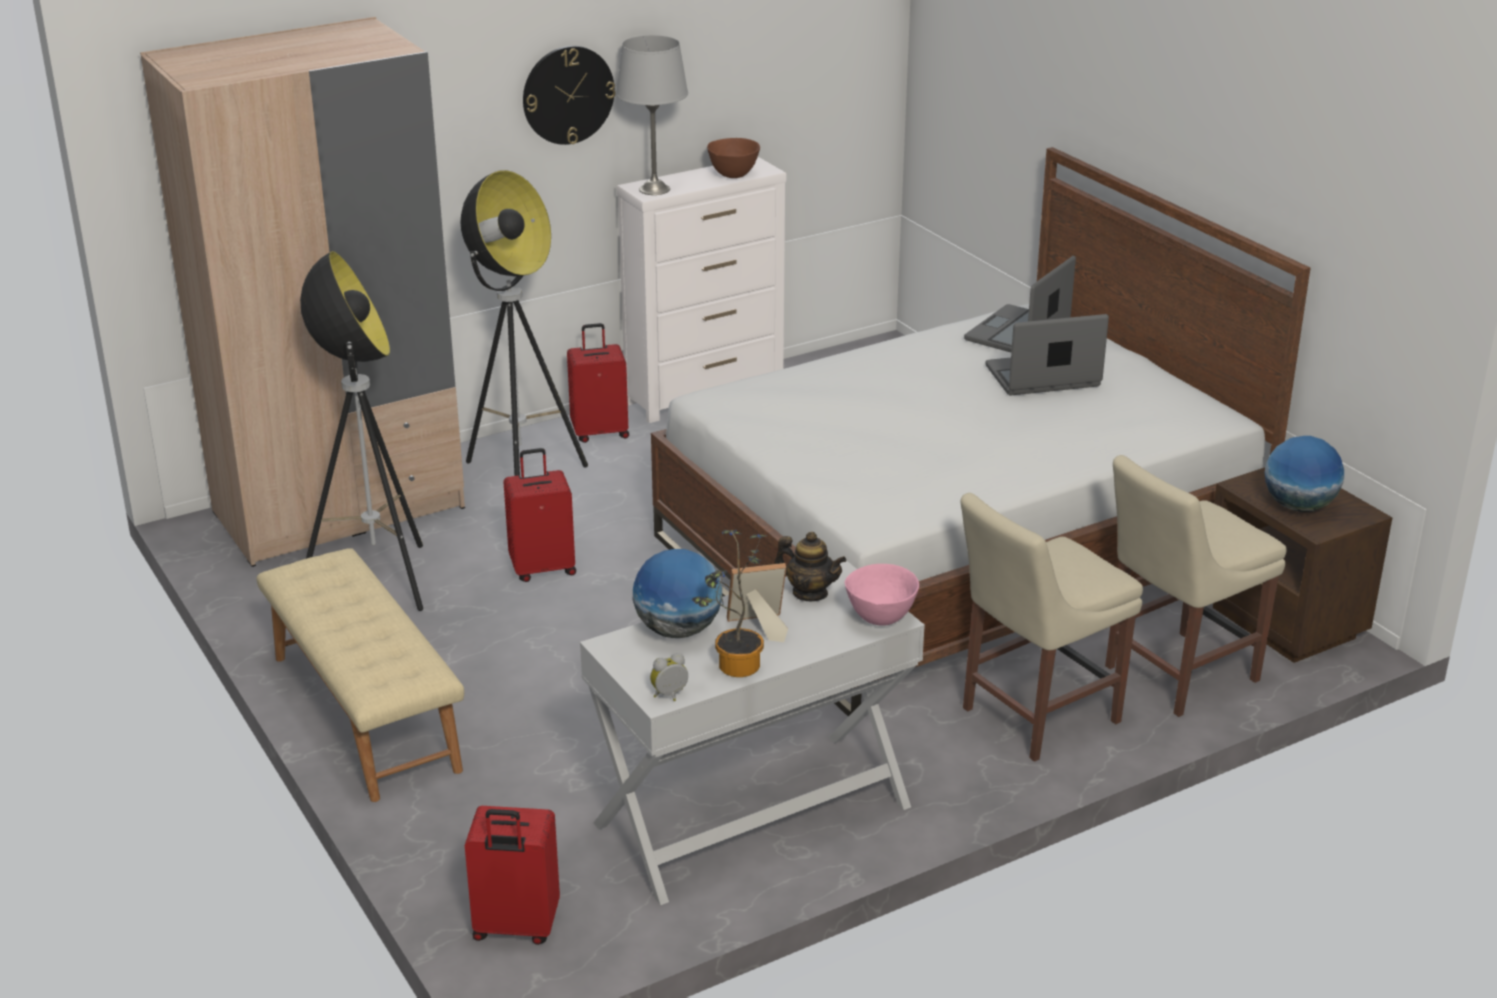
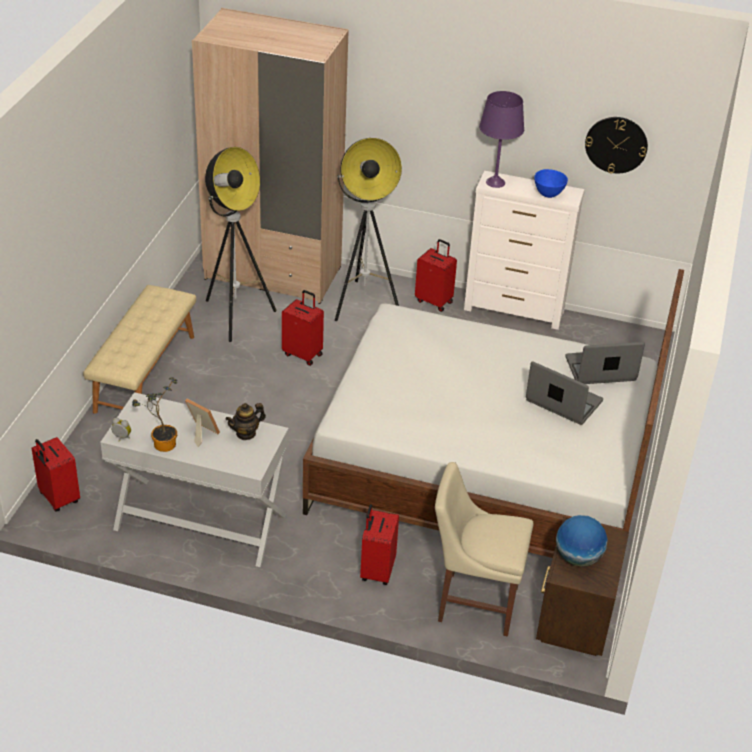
camera: 45 degrees right, 10 degrees up
wall clock [523,46,615,145] -> wall clock moved to [585,117,648,173]
grey table lamp [616,35,688,195] -> purple table lamp [479,91,524,188]
globe [633,549,722,638] -> none
brown bowl [707,138,760,178] -> blue bowl [534,169,568,198]
teapot [774,532,847,601] -> teapot turned 75 degrees clockwise [226,403,266,440]
pink bowl [845,564,919,626] -> none
beige chair [961,493,1143,762] -> red suitcase [360,504,399,585]

